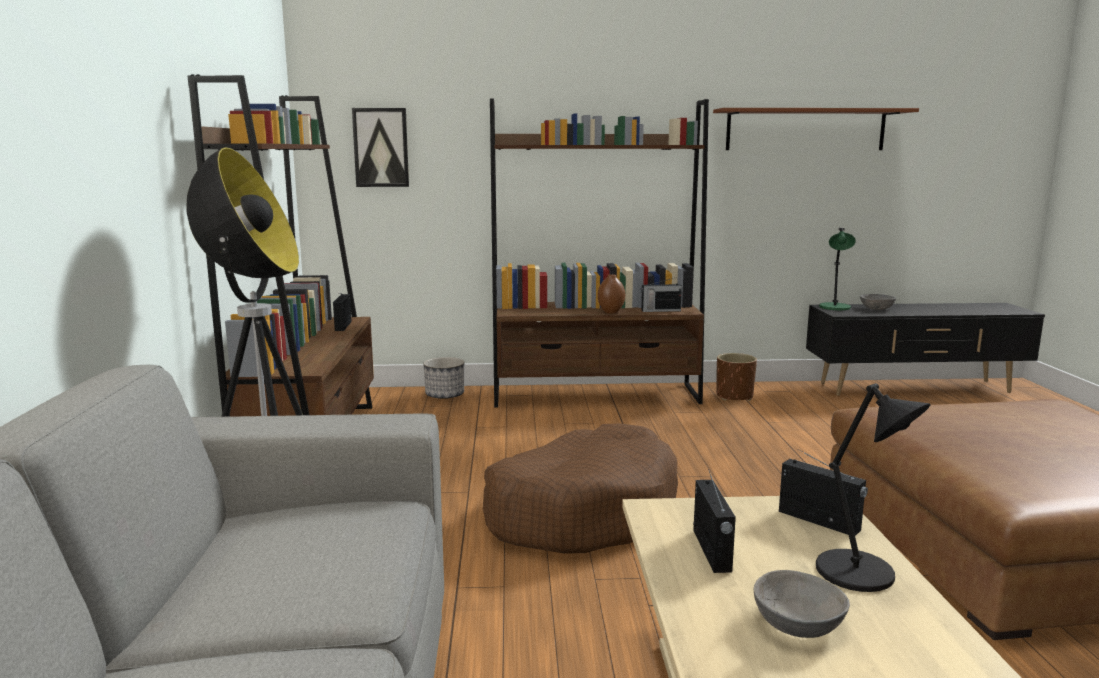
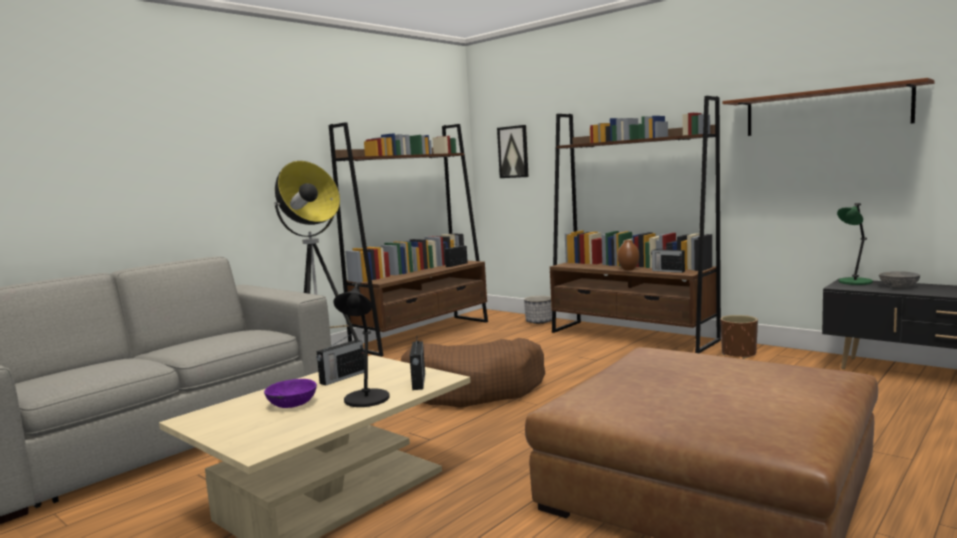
camera: 45 degrees right, 5 degrees down
grey bowl [754,570,850,638] -> purple bowl [264,379,317,408]

